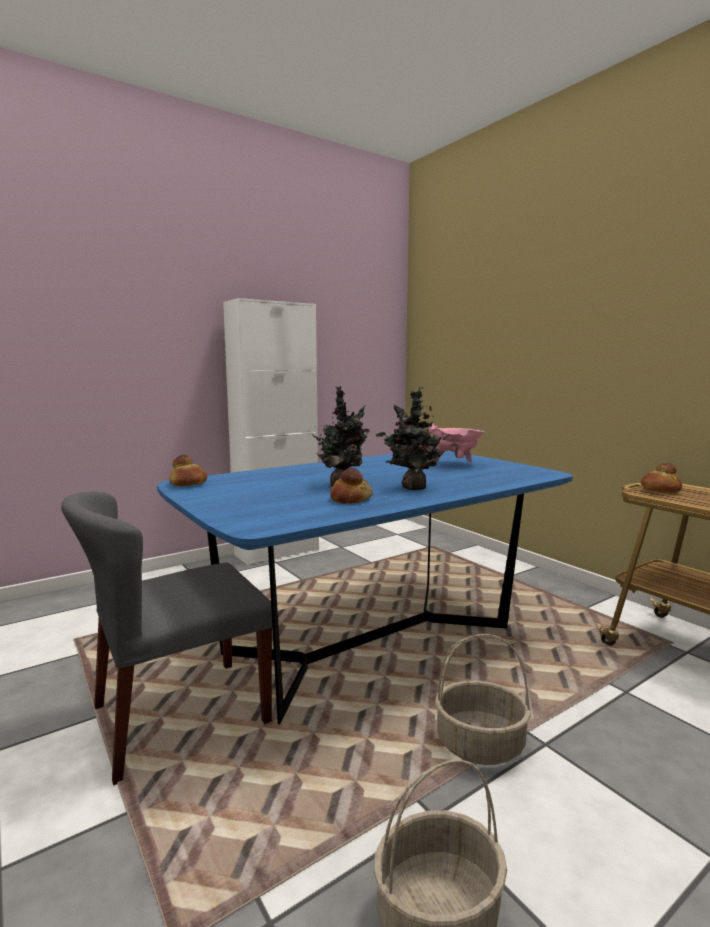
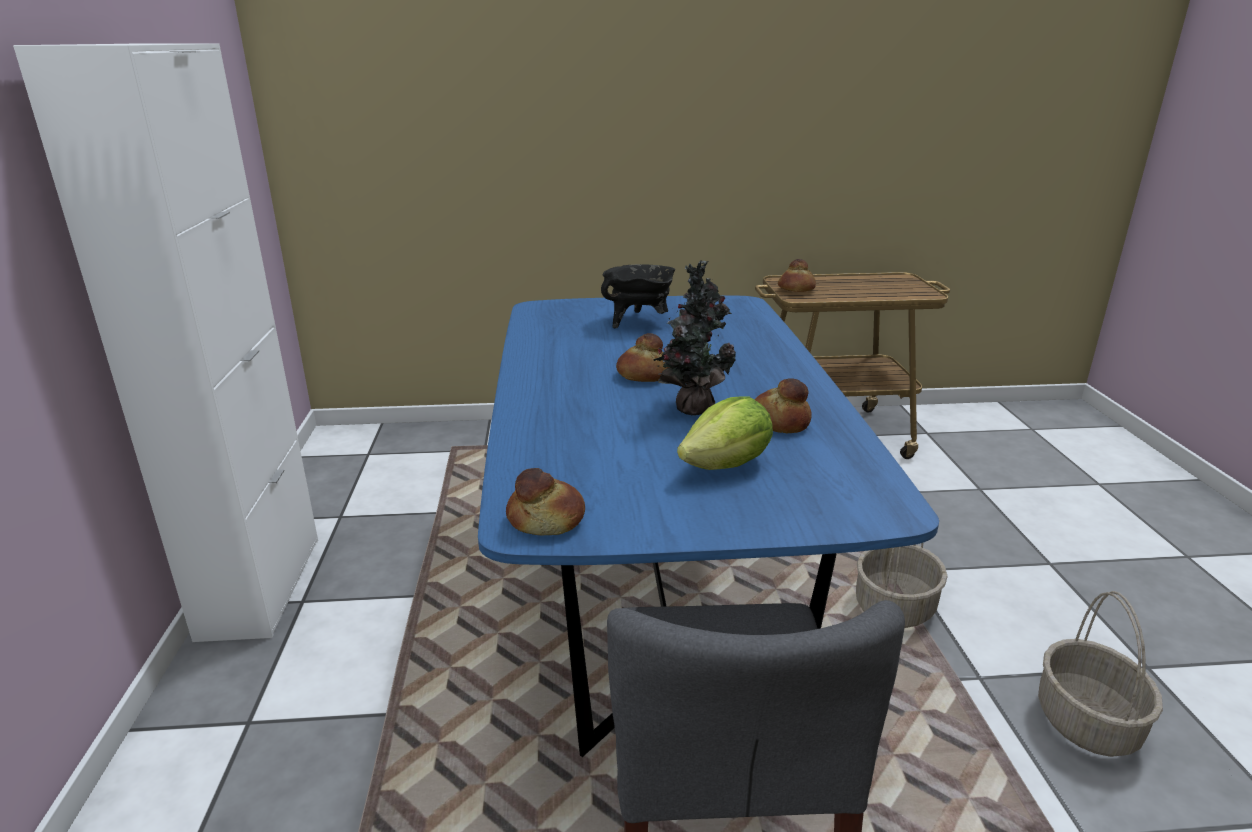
camera: 60 degrees left, 15 degrees up
potted plant [376,386,451,490] -> none
pink cooking pot [429,423,484,462] -> black cooking pot [601,265,675,328]
none -> bread [616,333,670,382]
none -> lettuce [677,396,773,470]

